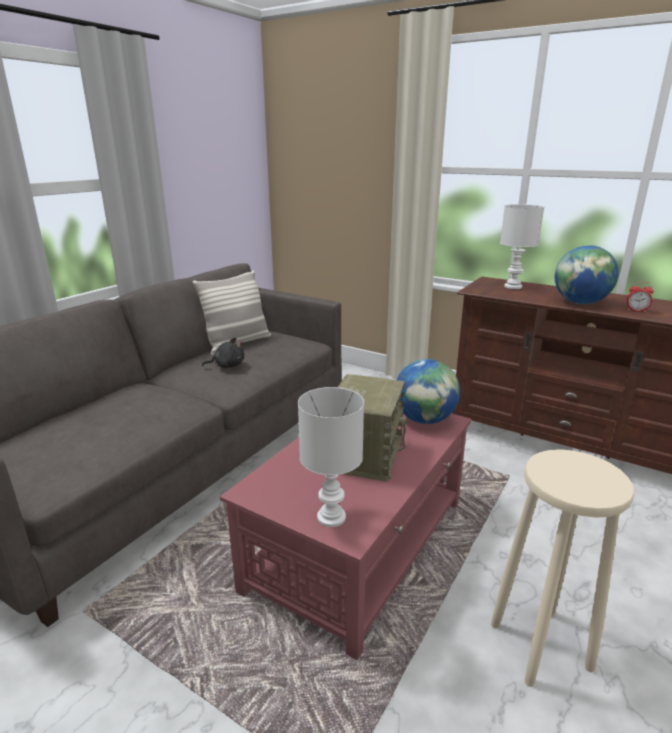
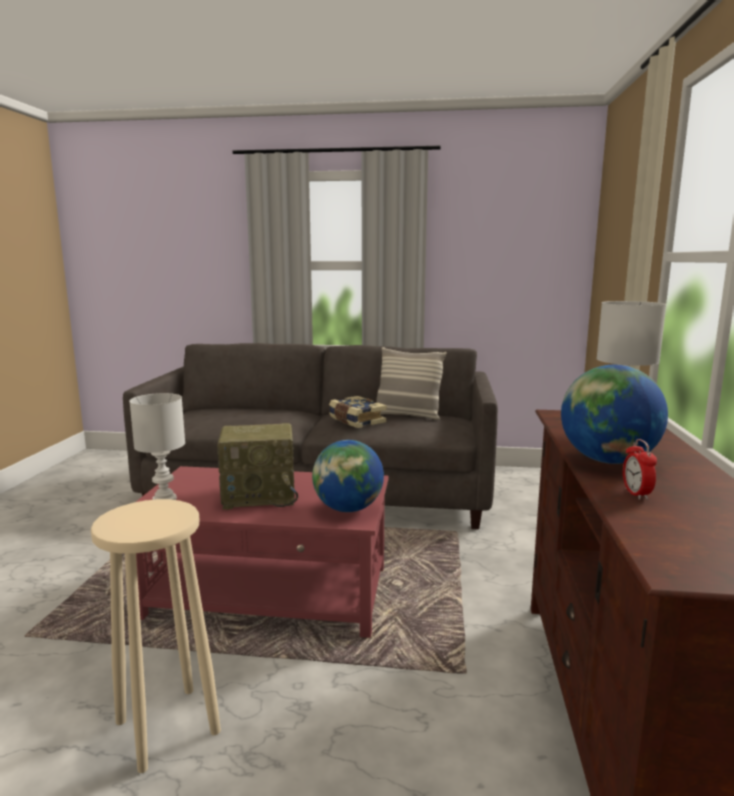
camera: 65 degrees right, 10 degrees down
black plush toy [202,337,244,368] -> book [329,396,386,428]

